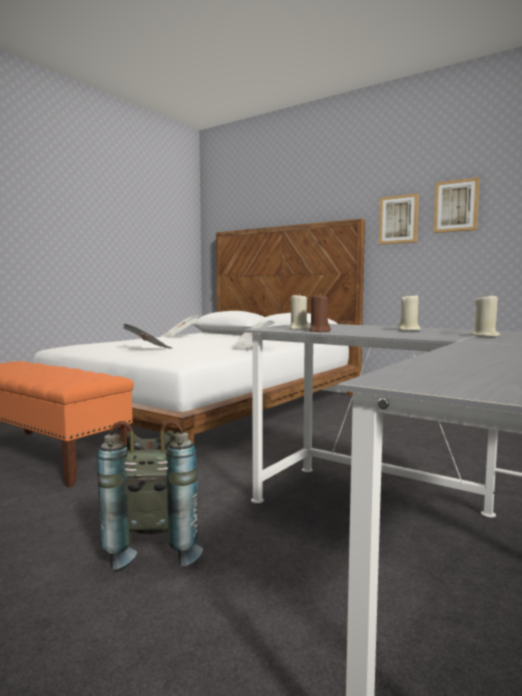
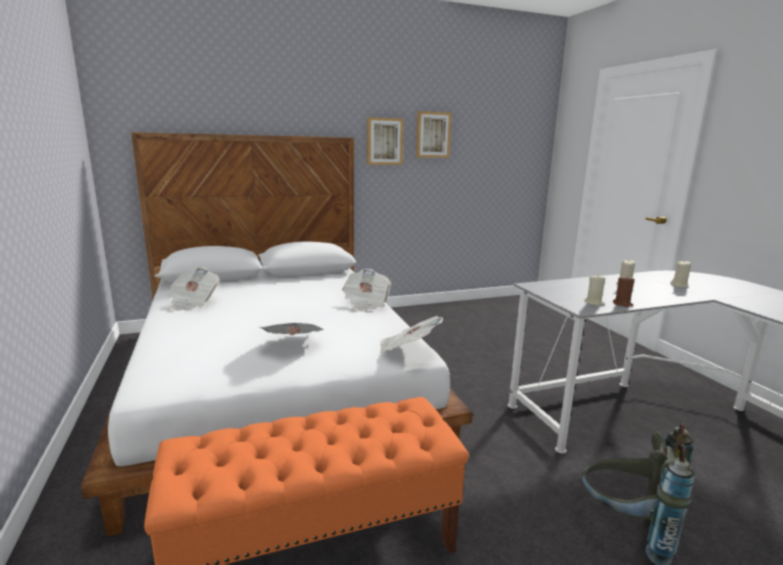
camera: 55 degrees left, 10 degrees up
none -> newspaper [380,316,443,353]

